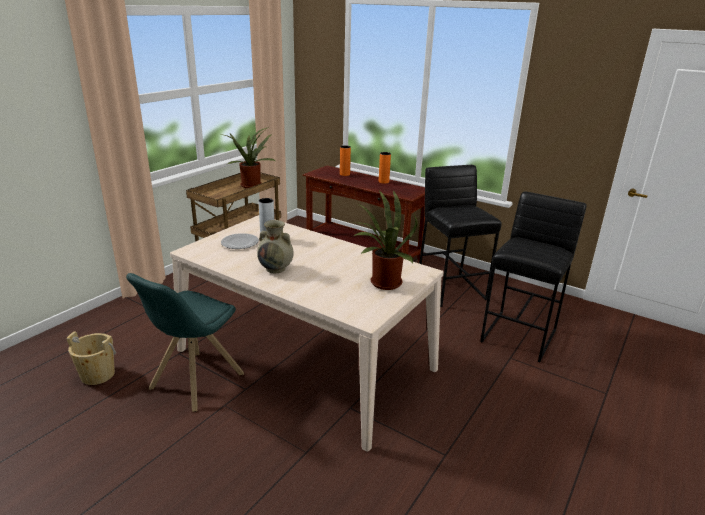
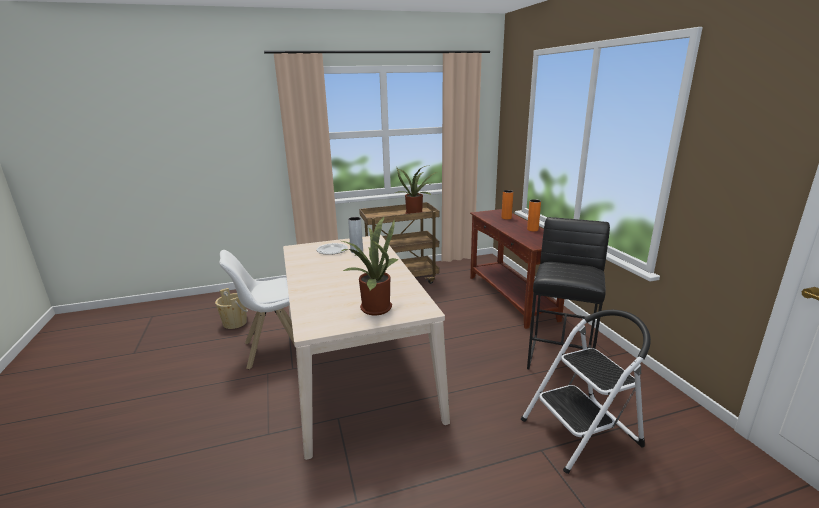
camera: 40 degrees right, 5 degrees down
turquoise chair [126,273,244,412] -> white chair [219,250,295,369]
beige vase [257,220,293,273] -> none
black stool [480,192,587,362] -> step ladder [521,310,651,474]

